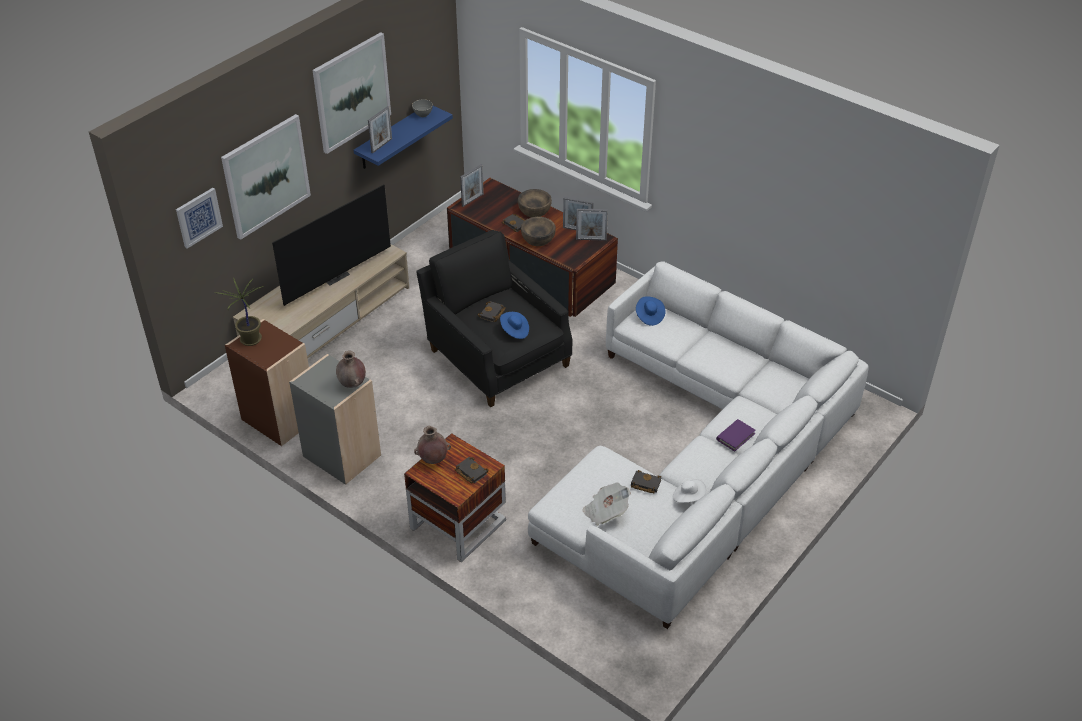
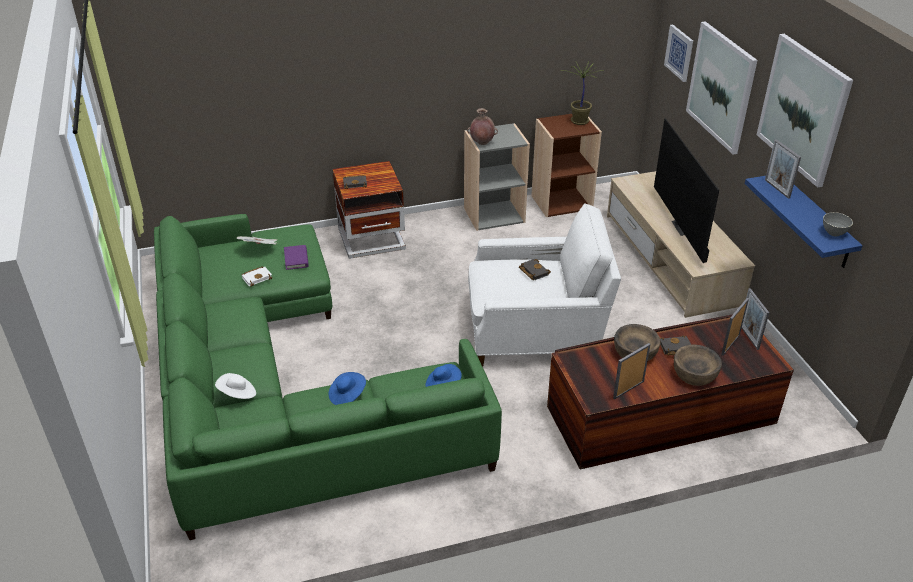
camera: 125 degrees right, 5 degrees down
brown vase [414,426,451,464] -> none
black armchair [416,230,572,407] -> white armchair [468,203,621,367]
blue hat [500,312,529,339] -> blue hat moved to [329,372,366,405]
white sofa [528,261,869,629] -> green sofa [154,214,502,540]
picture frame [576,209,608,241] -> picture frame moved to [721,298,749,356]
black book [631,470,661,494] -> white book [242,266,272,287]
white hat [673,479,707,503] -> white hat moved to [215,373,256,399]
purple book [716,419,756,452] -> purple book moved to [284,245,309,270]

